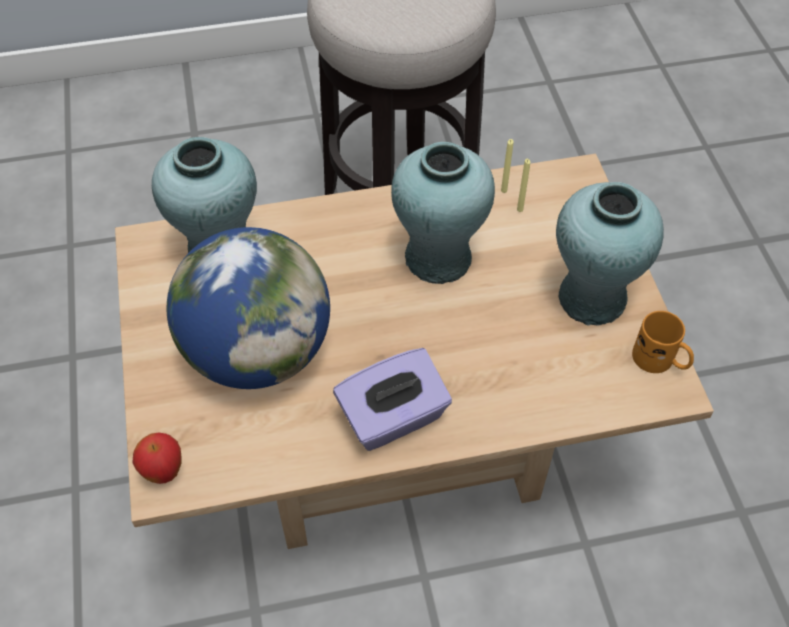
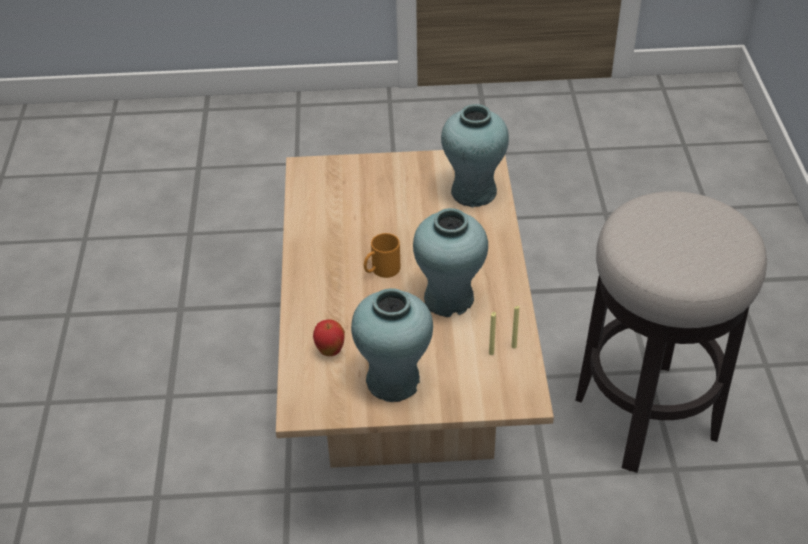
camera: 100 degrees right, 10 degrees down
apple [132,432,181,484] -> apple moved to [313,320,345,356]
globe [167,227,330,389] -> none
purple tissue box [333,348,452,451] -> none
orange mug [632,311,694,373] -> orange mug moved to [364,233,400,278]

